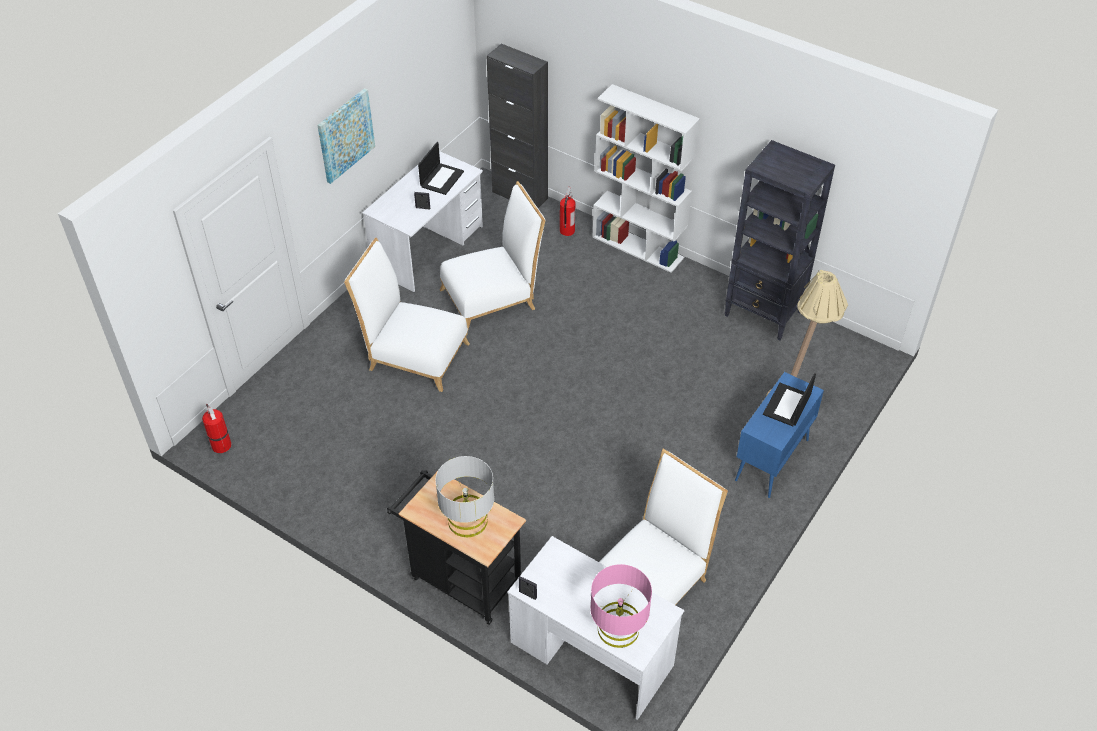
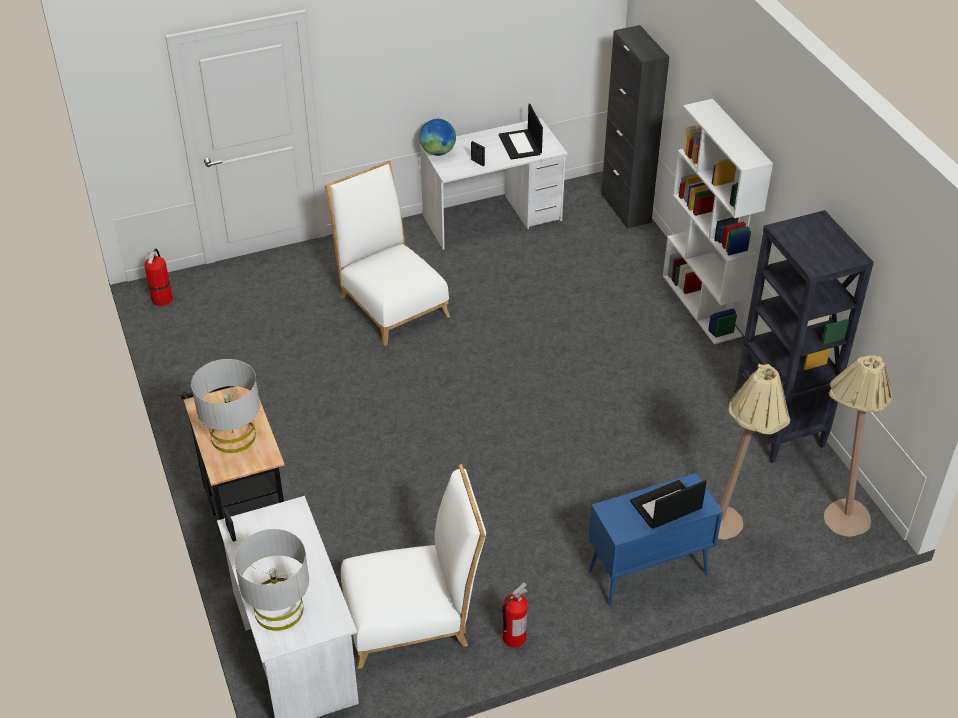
camera: 35 degrees right, 5 degrees down
picture [317,88,375,184] -> none
laptop [418,142,464,195] -> laptop turned 105 degrees clockwise [499,104,543,160]
white chair [440,181,546,332] -> none
fire extinguisher [560,187,575,236] -> fire extinguisher moved to [502,582,528,648]
pink table lamp [590,564,652,648] -> grey table lamp [234,529,309,631]
none -> globe [419,119,456,156]
none -> beige floor lamp [824,355,892,537]

